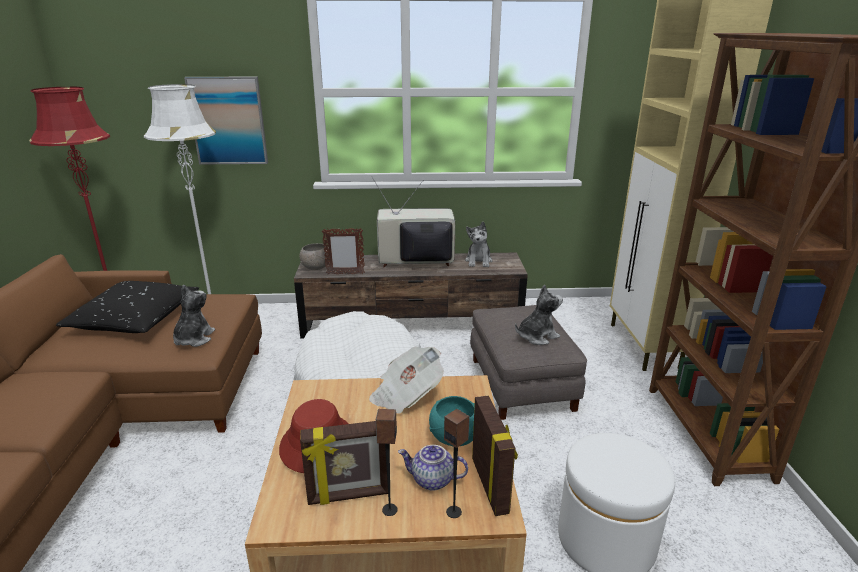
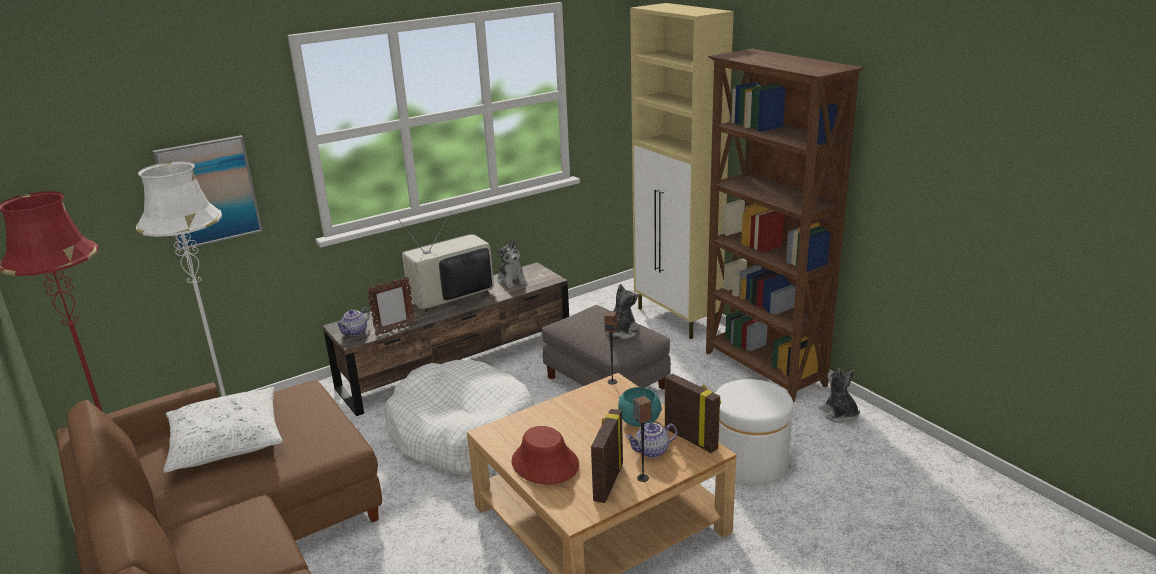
camera: 30 degrees left, 0 degrees up
black pillow [56,281,199,333] -> white pillow [163,387,282,473]
plush toy [173,284,215,347] -> plush toy moved to [819,368,860,423]
grey bowl [299,243,330,270] -> teapot [336,307,370,336]
picture frame [300,421,388,505] -> picture frame turned 150 degrees clockwise [591,409,623,503]
newspaper [369,346,444,414] -> none
speaker [444,409,469,518] -> speaker moved to [604,311,617,385]

